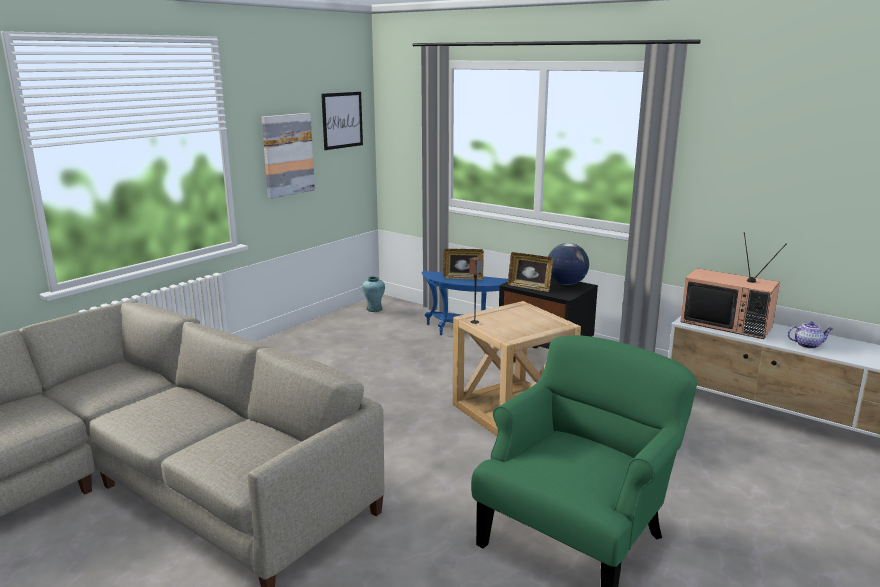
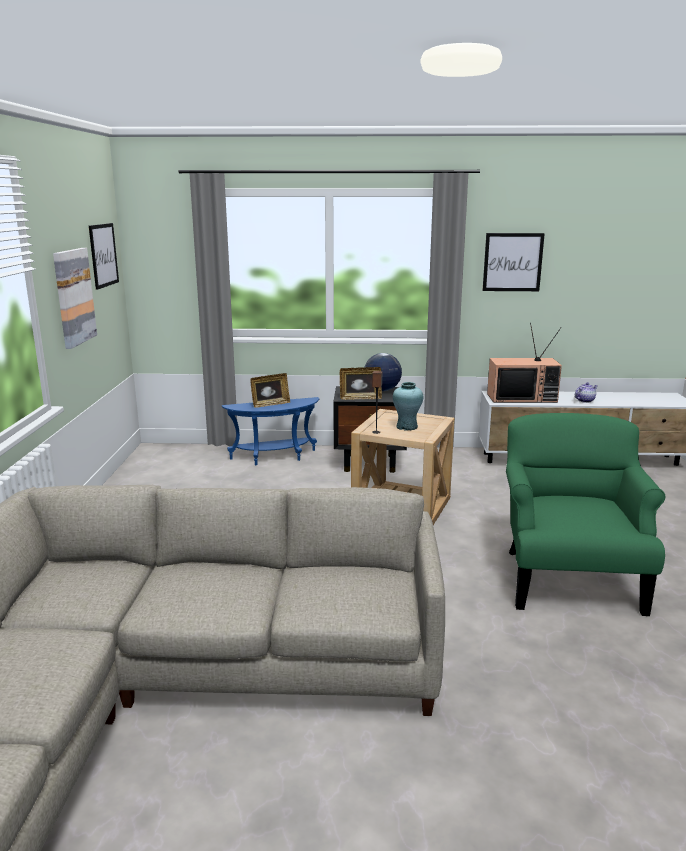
camera: 35 degrees left, 0 degrees up
turquoise vase [362,276,385,312] -> turquoise vase moved to [393,382,423,431]
none -> picture [482,233,545,291]

